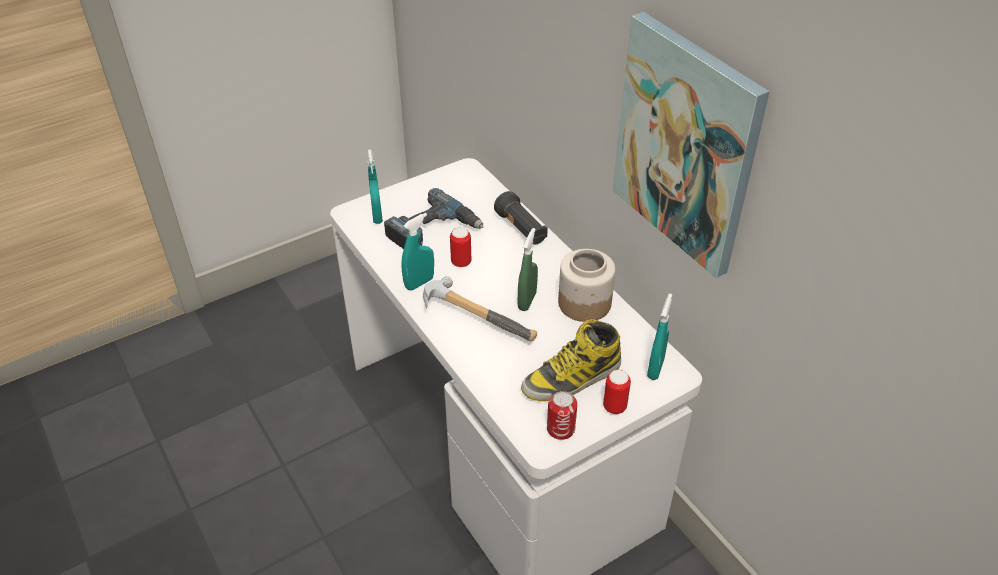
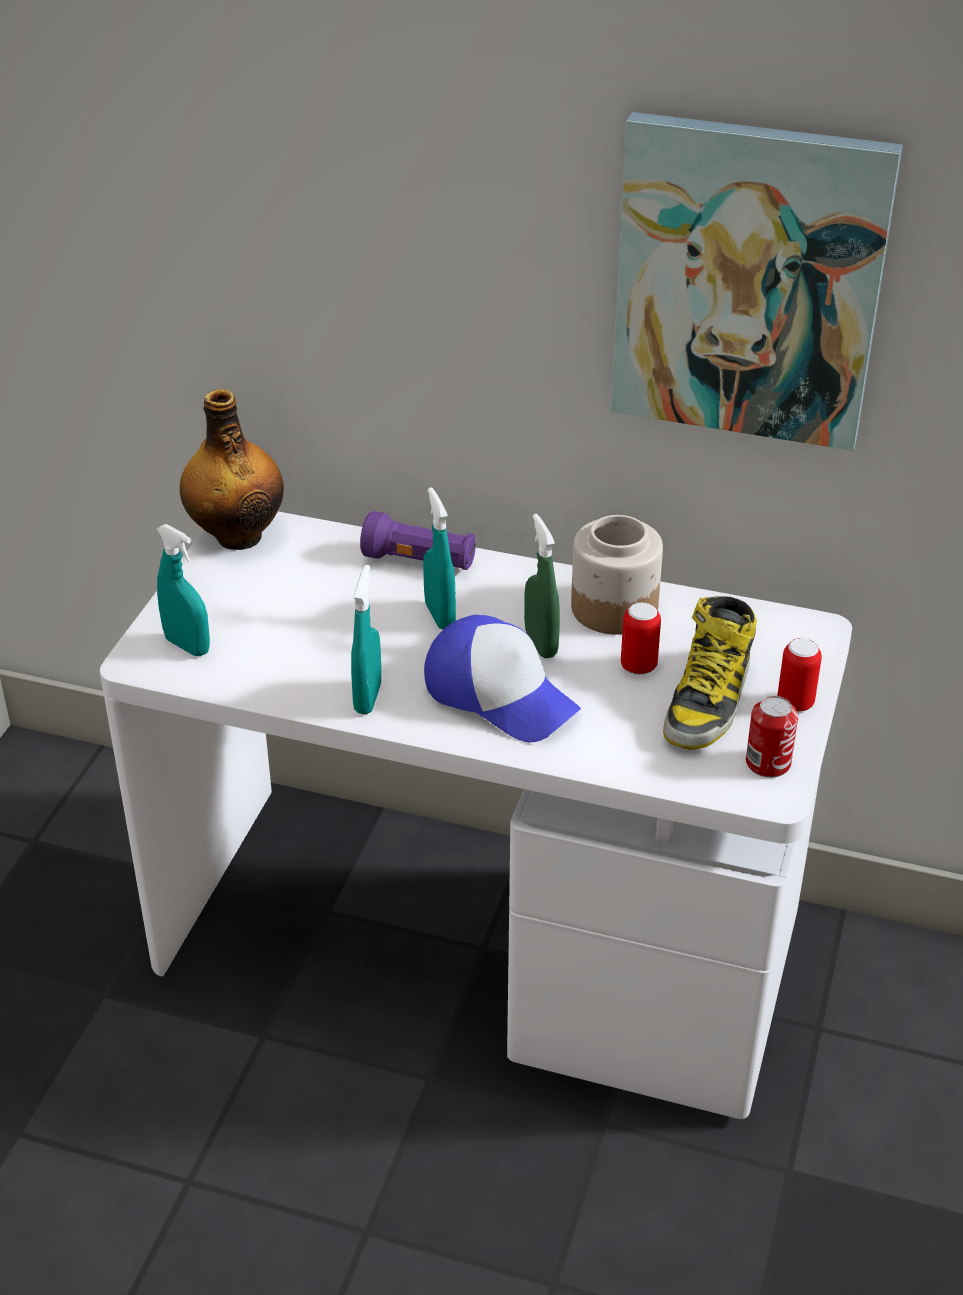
camera: 40 degrees left, 5 degrees down
power drill [384,188,484,249] -> none
hammer [423,276,537,341] -> cap [424,615,581,742]
can [450,227,471,267] -> can moved to [621,603,661,675]
black flashlight [494,191,548,245] -> purple flashlight [360,511,476,570]
turquoise spray bottle [647,293,672,380] -> turquoise spray bottle moved to [423,487,456,630]
none -> bottle [180,389,284,550]

